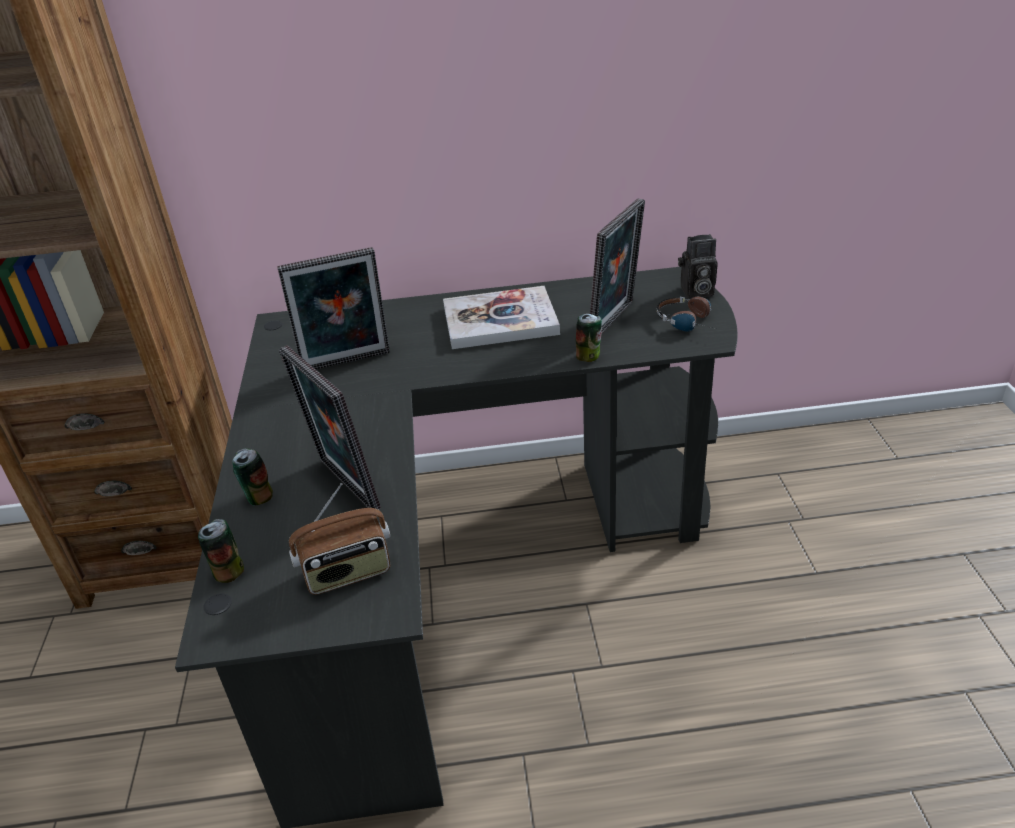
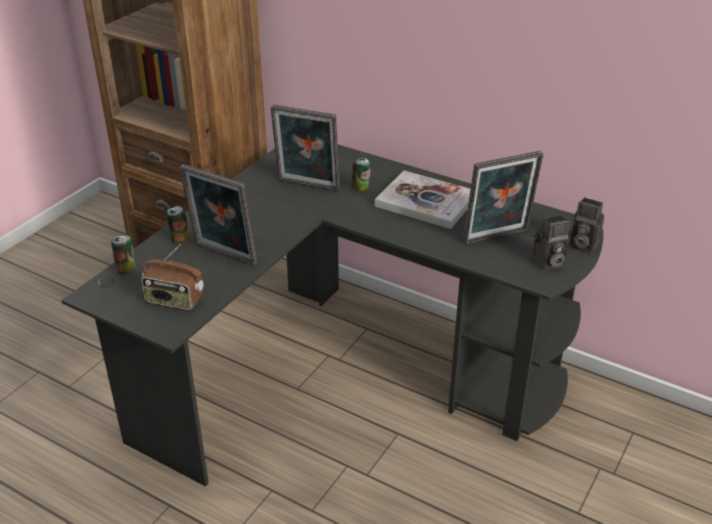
camera: 35 degrees right, 0 degrees up
picture frame [279,345,381,509] -> picture frame turned 60 degrees counterclockwise [179,164,257,266]
can [576,314,602,362] -> can moved to [351,158,371,192]
headphones [657,297,716,332] -> camera [533,215,570,270]

